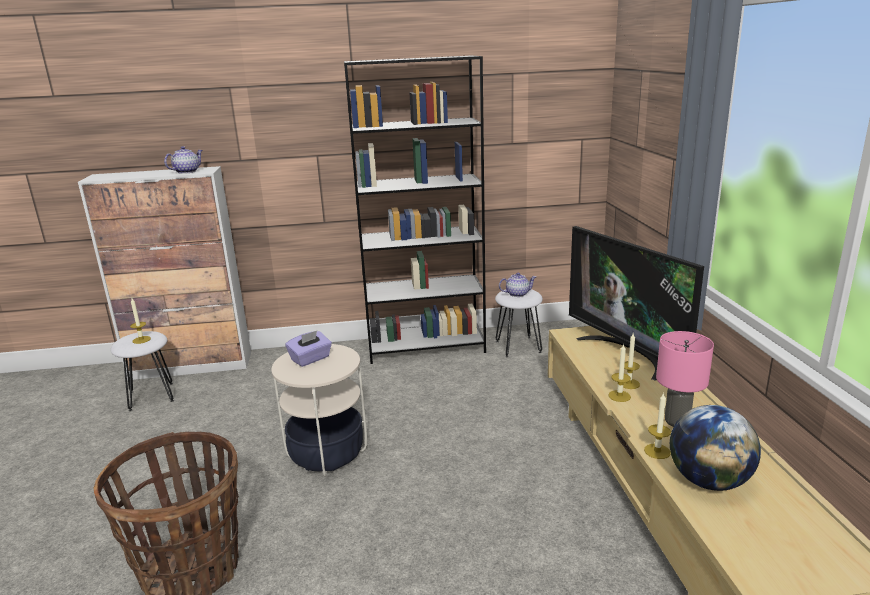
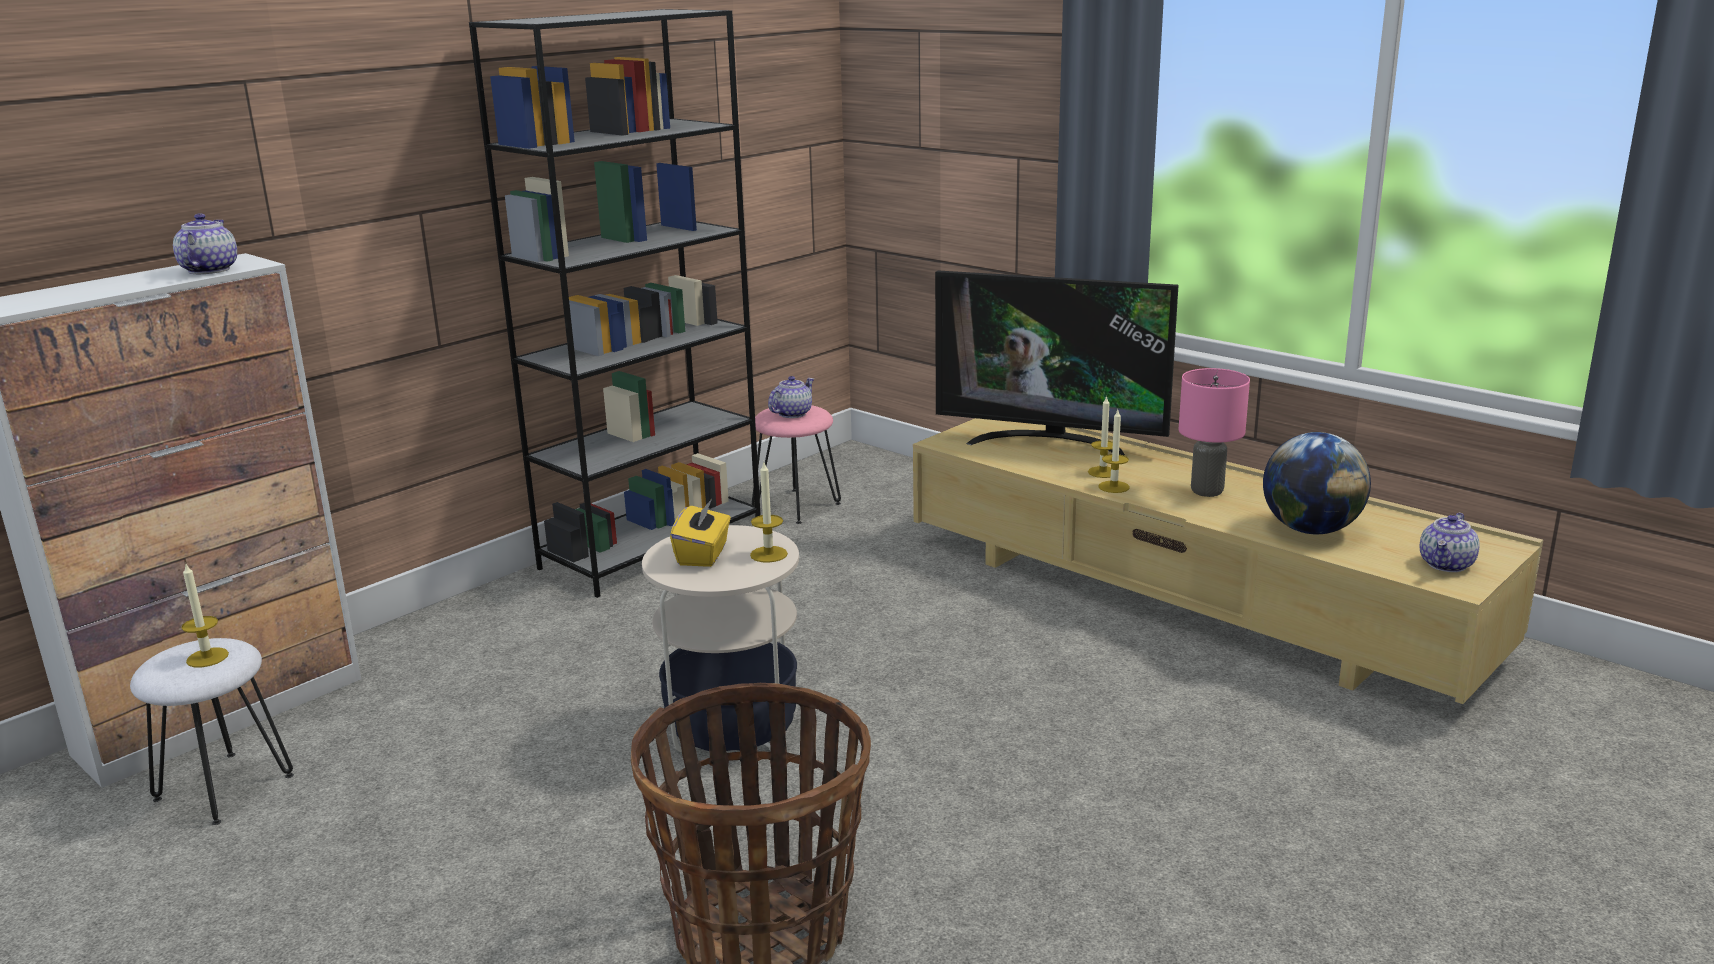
camera: 40 degrees left, 0 degrees up
purple tissue box [285,331,332,367] -> yellow tissue box [670,499,731,567]
white stool [495,289,543,357] -> pink stool [752,405,841,524]
candle [644,393,671,459] -> candle moved to [750,462,788,563]
none -> teapot [1420,513,1480,572]

